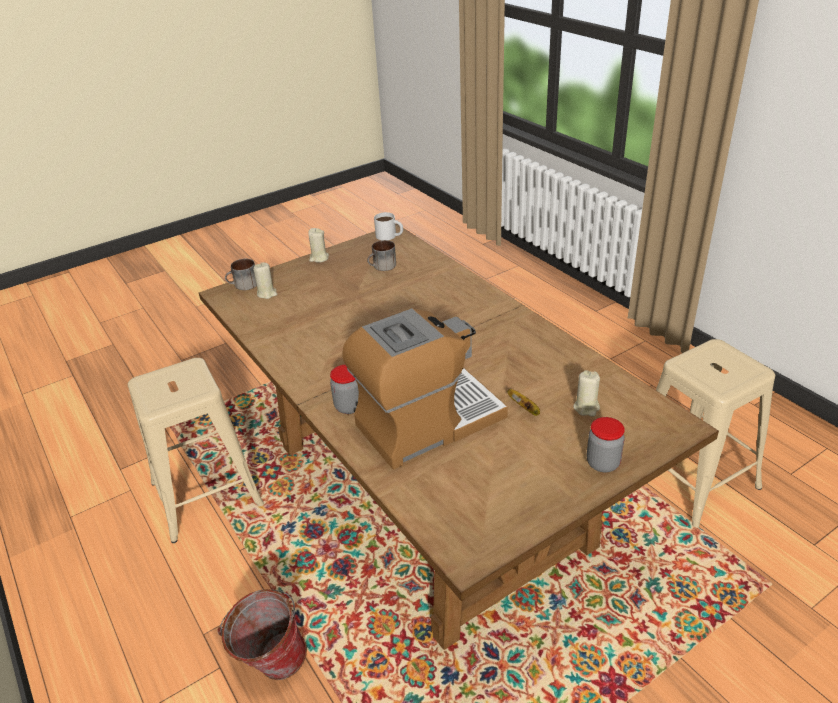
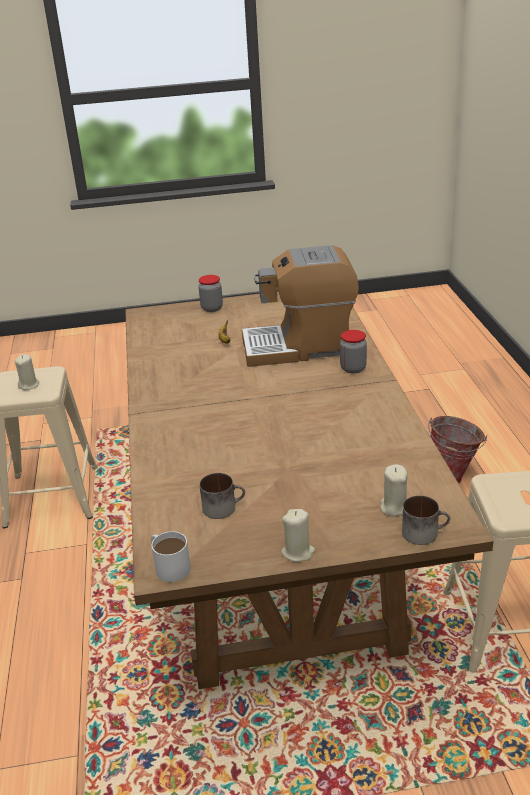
camera: 155 degrees left, 5 degrees down
beige candle [573,370,600,417] -> beige candle moved to [14,354,40,390]

